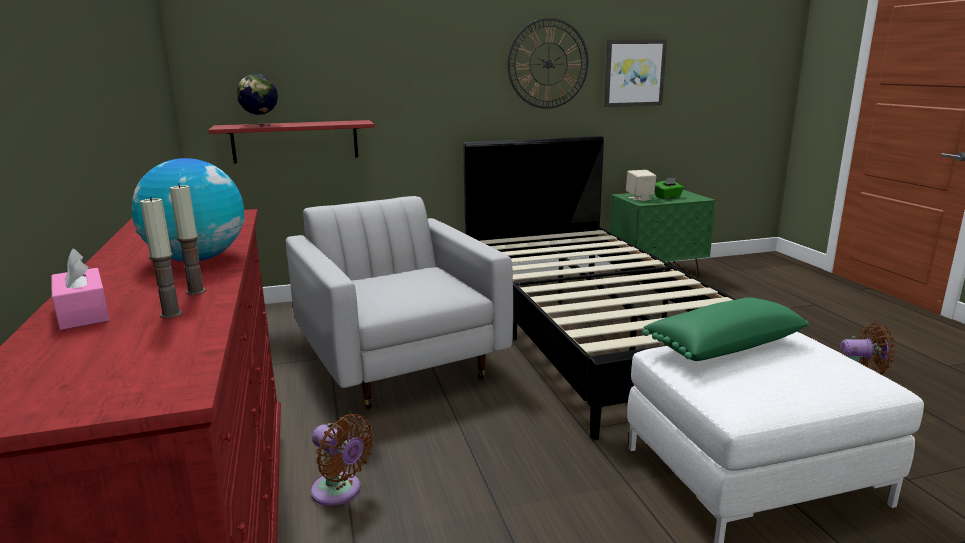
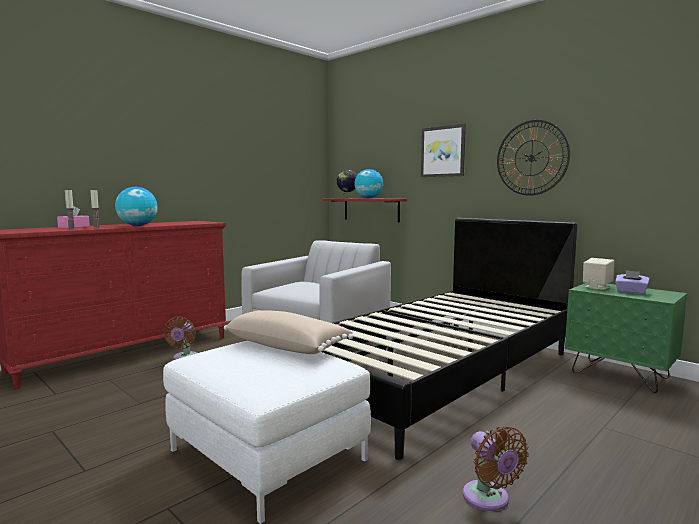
camera: 60 degrees right, 10 degrees down
picture [604,39,667,107] -> picture moved to [421,124,466,177]
green pillow [642,297,809,361] -> beige pillow [224,310,353,354]
green tissue box [655,177,684,199] -> purple tissue box [615,270,650,294]
none -> globe [354,169,383,198]

